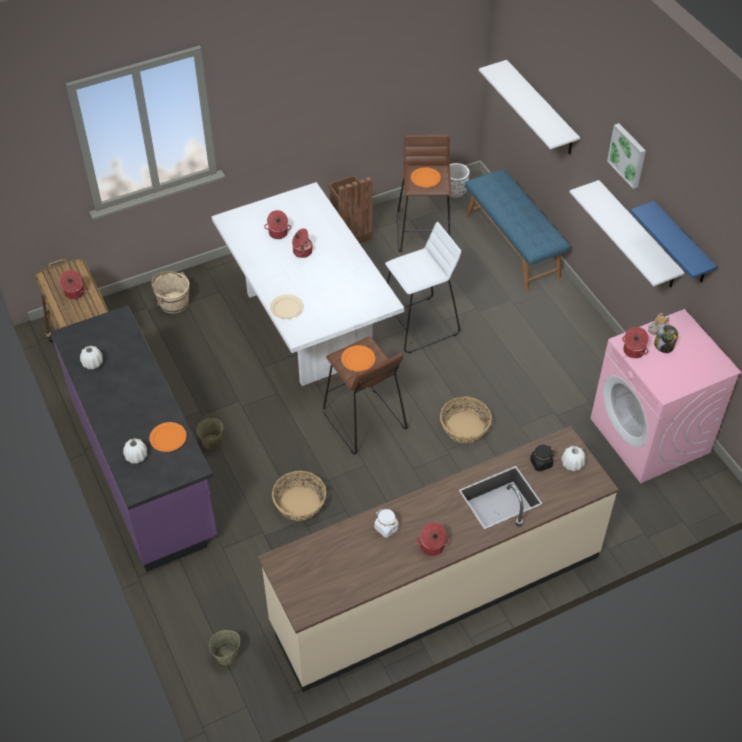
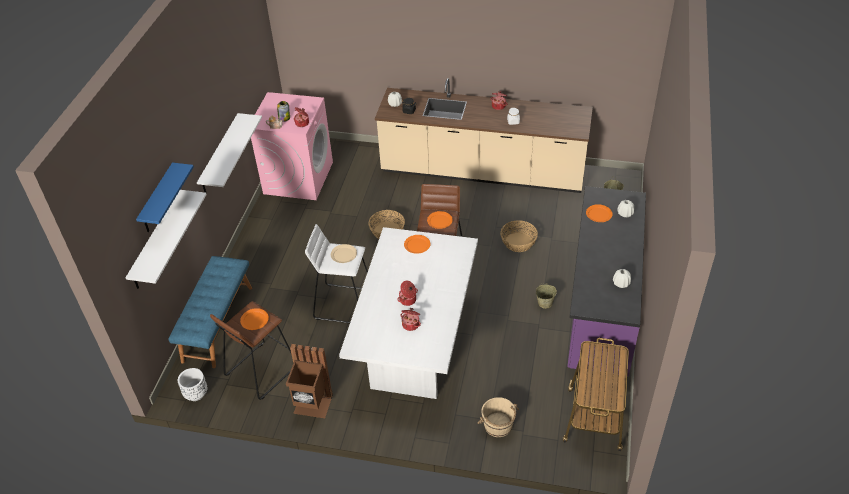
camera: 140 degrees left, 5 degrees down
cooking pot [60,270,86,299] -> none
beige plate [270,294,304,319] -> beige plate moved to [331,244,357,263]
picture [607,123,646,189] -> none
blue shelf [630,201,717,283] -> blue shelf moved to [136,163,194,232]
none -> orange plate [404,235,431,254]

